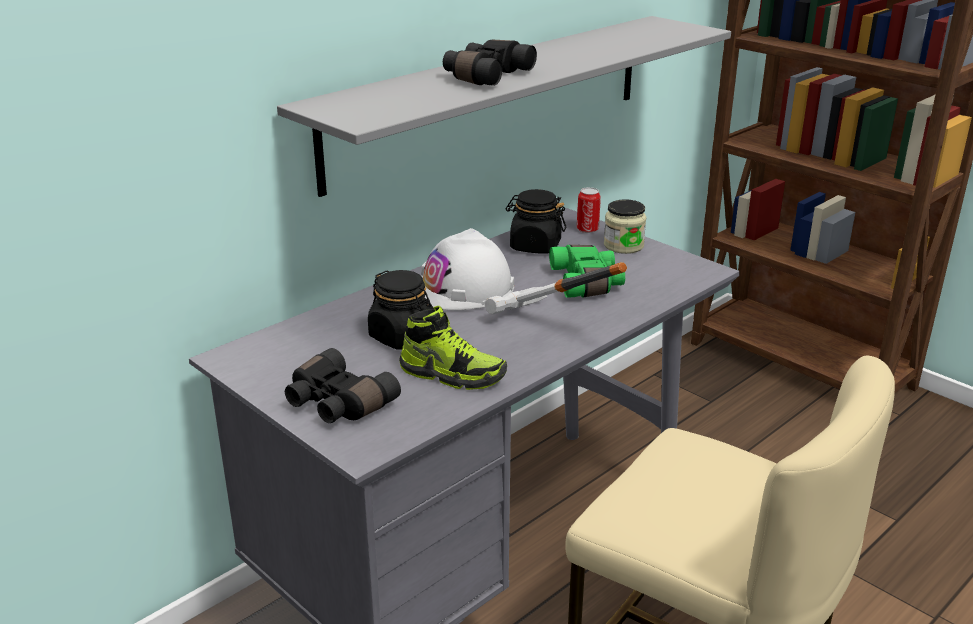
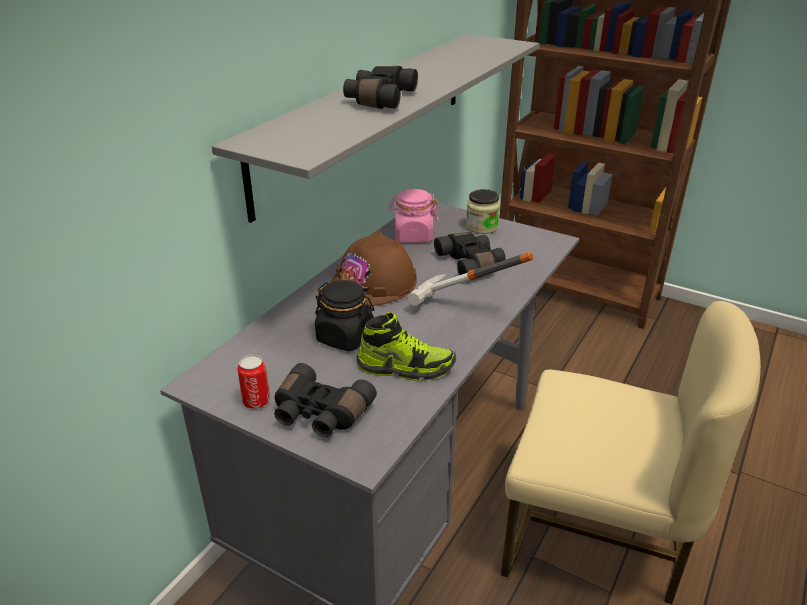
camera: 15 degrees left, 5 degrees up
white hard hat [421,228,514,310] -> brown hard hat [331,232,417,306]
black jar [506,189,566,253] -> pink jar [388,189,439,243]
green binoculars [549,245,625,298] -> black binoculars [434,232,505,275]
can [577,187,601,233] -> can moved to [238,355,270,409]

